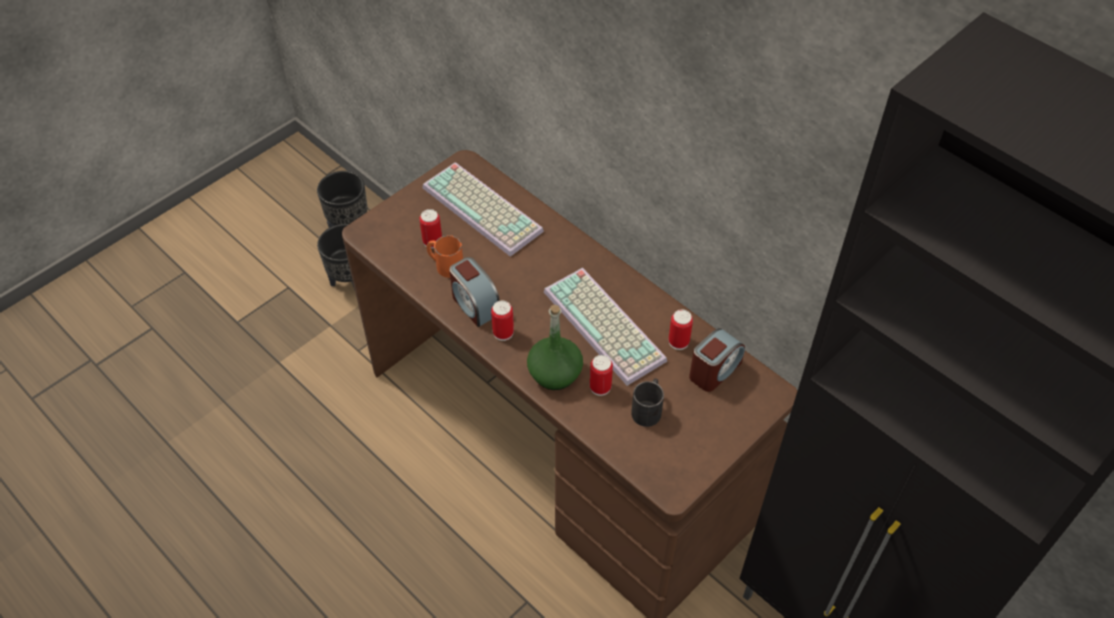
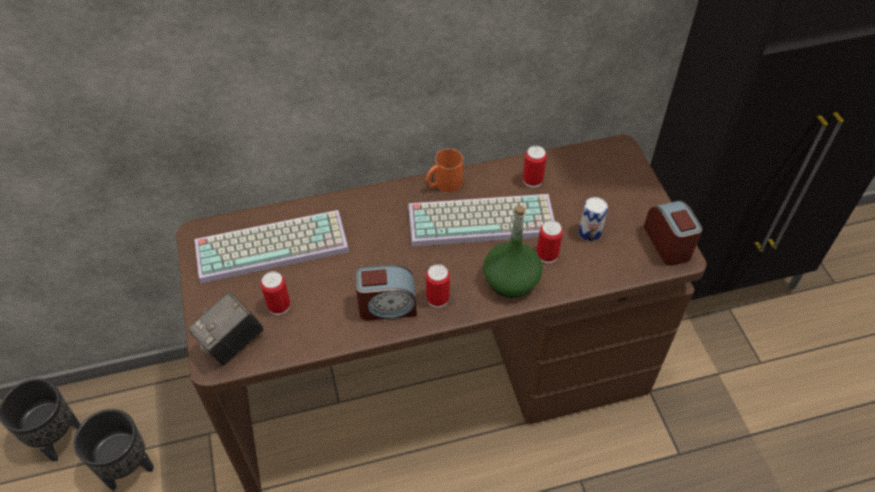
camera: 60 degrees left, 0 degrees up
orange mug [426,235,463,278] -> orange mug moved to [426,148,463,192]
black mug [631,378,664,427] -> can [579,197,608,241]
alarm clock [689,328,745,392] -> alarm clock moved to [644,200,703,266]
none -> camera [188,292,264,365]

